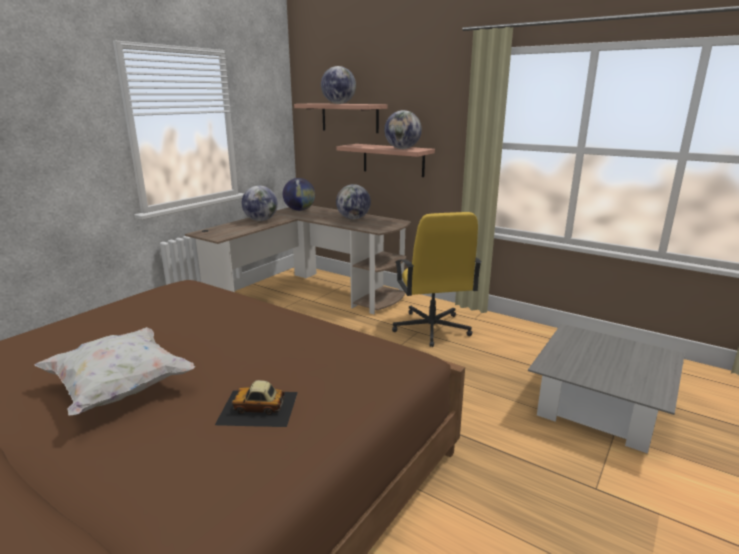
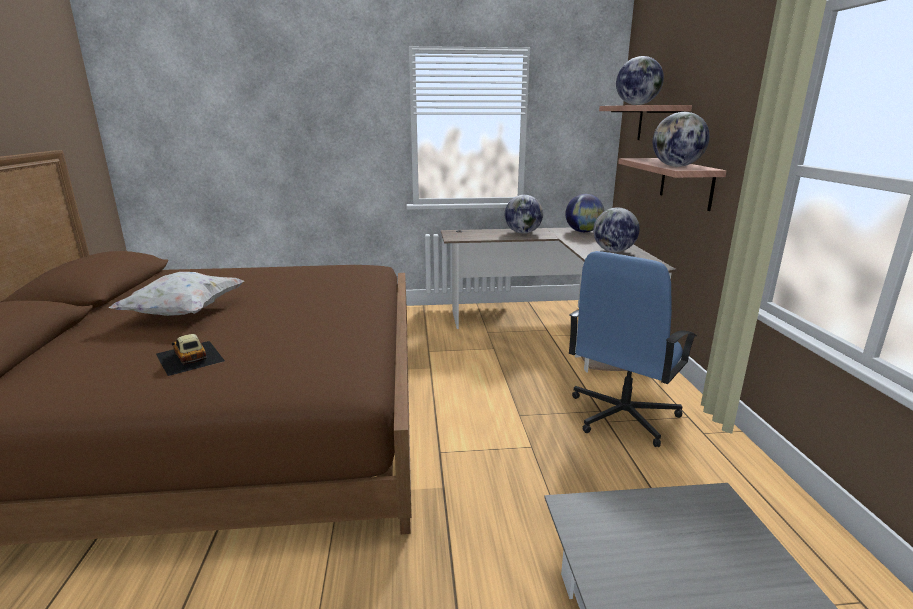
camera: 50 degrees right, 0 degrees up
yellow office chair [392,212,482,347] -> blue office chair [569,251,697,447]

